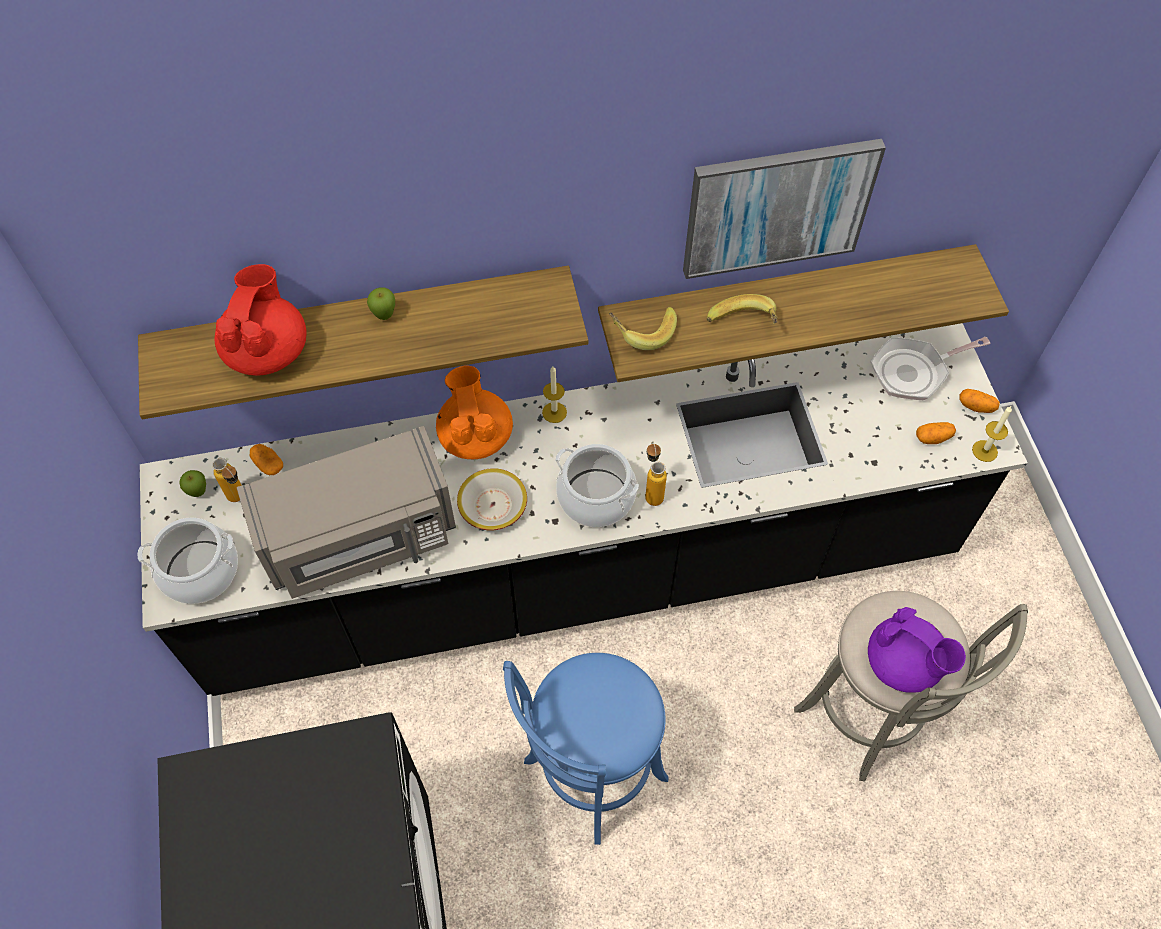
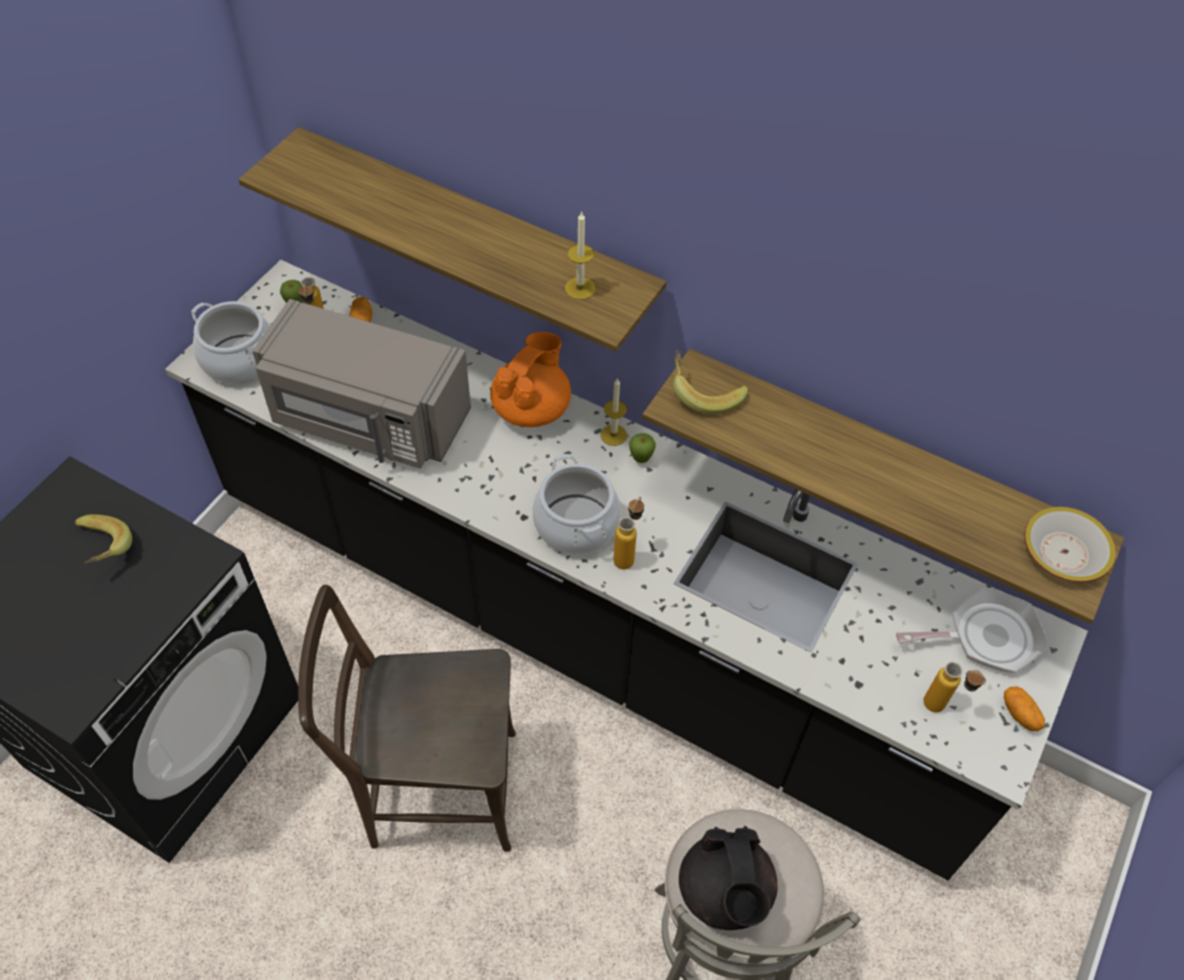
camera: 40 degrees right, 5 degrees down
red teapot [214,264,307,376] -> none
apple [367,287,395,320] -> apple moved to [629,433,656,463]
bowl [457,468,527,530] -> bowl moved to [1024,507,1116,582]
blue stool [503,653,668,845] -> brown chair [298,585,516,852]
picture [683,139,886,279] -> none
banana [707,294,778,324] -> banana moved to [75,514,132,563]
purple teapot [868,607,966,693] -> black teapot [679,826,777,930]
frying pan [870,337,990,401] -> frying pan turned 150 degrees clockwise [896,588,1048,673]
potato [916,422,956,444] -> bottle [924,662,986,712]
candle [972,406,1012,462] -> candle moved to [565,211,596,300]

